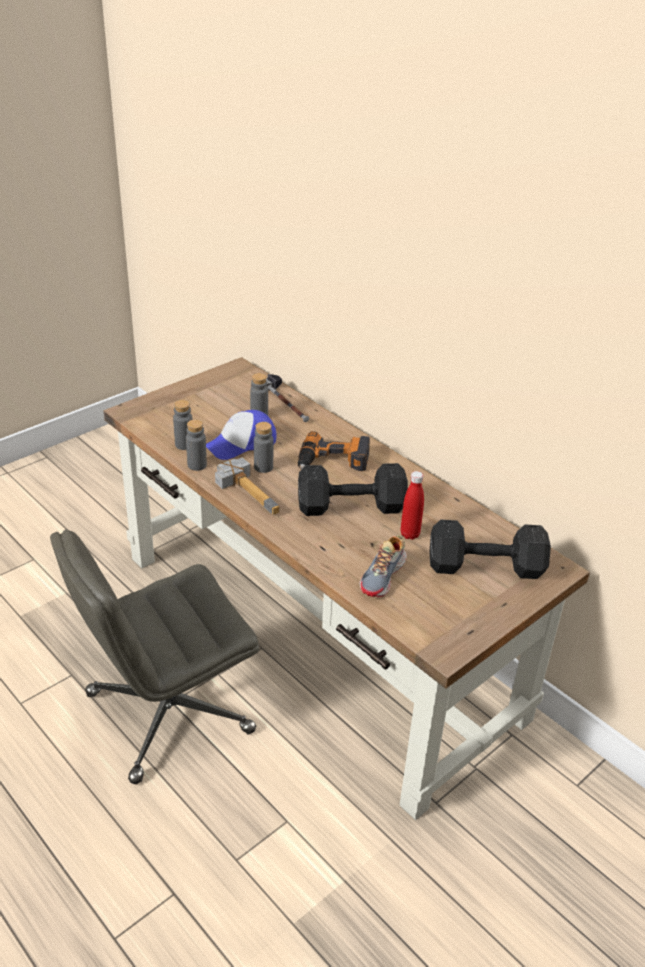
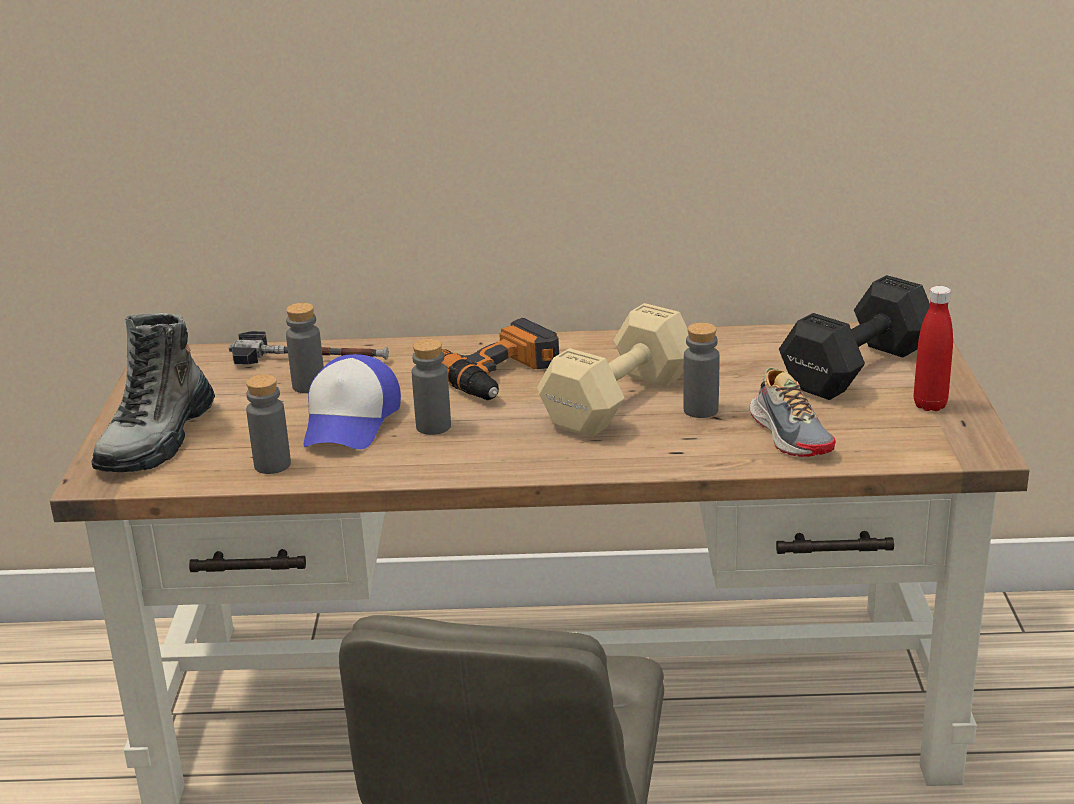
camera: 45 degrees left, 10 degrees down
grey bottle [186,420,207,471] -> grey bottle moved to [683,323,720,418]
hammer [215,457,280,515] -> none
black dumbbell [298,463,408,516] -> beige dumbbell [537,303,689,438]
red bottle [401,471,424,540] -> red bottle moved to [914,286,953,411]
none -> boot [92,312,215,472]

